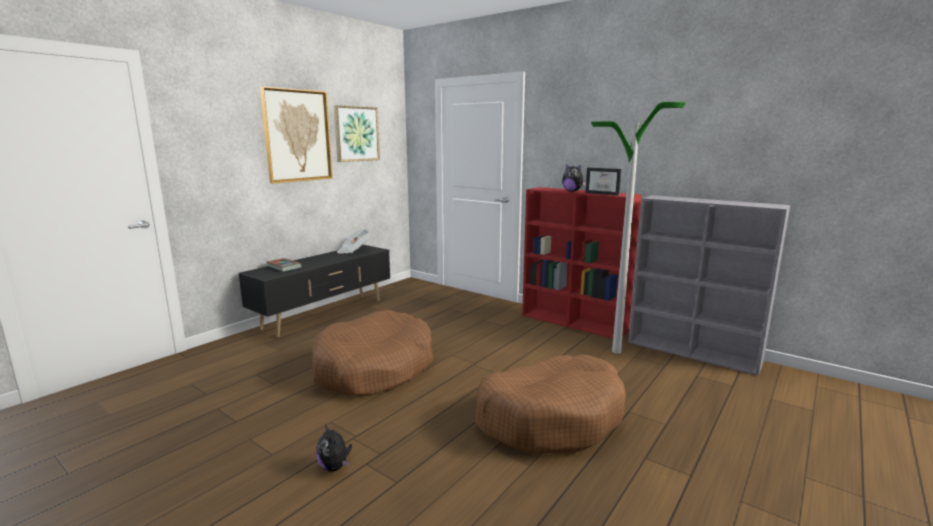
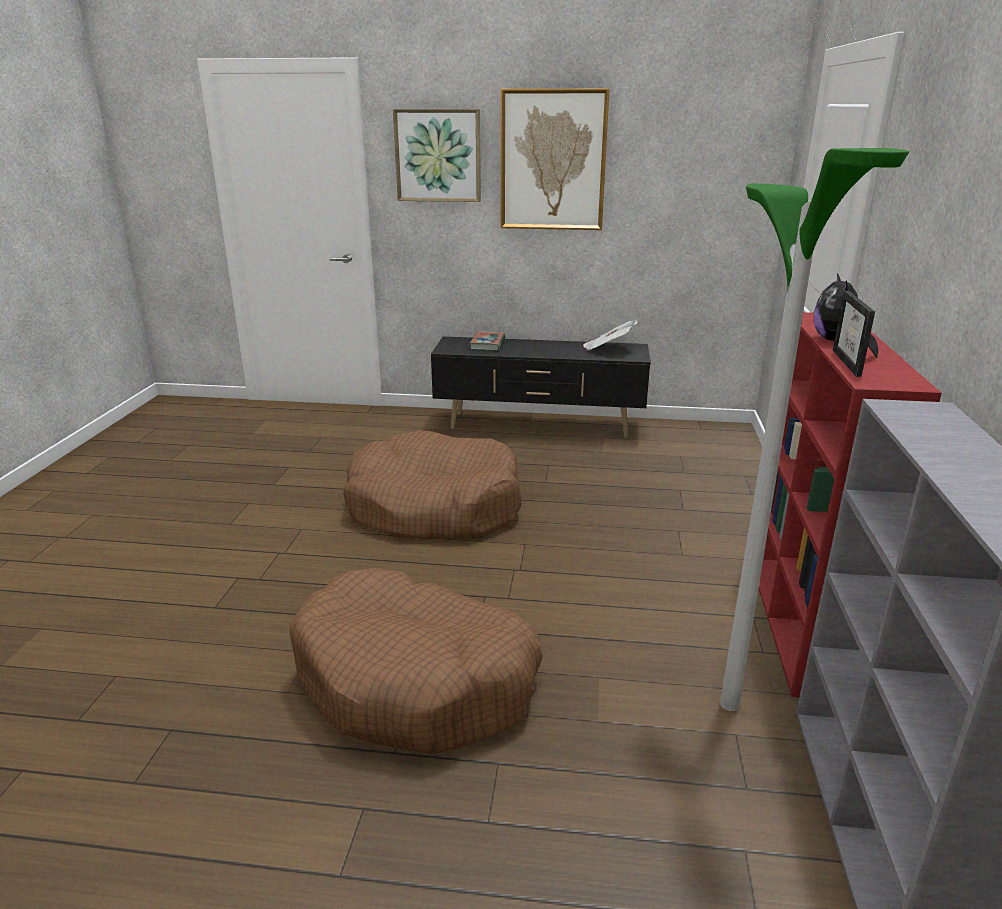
camera: 60 degrees right, 10 degrees up
plush toy [316,424,352,472] -> none
picture [334,105,380,162] -> picture moved to [393,109,481,202]

